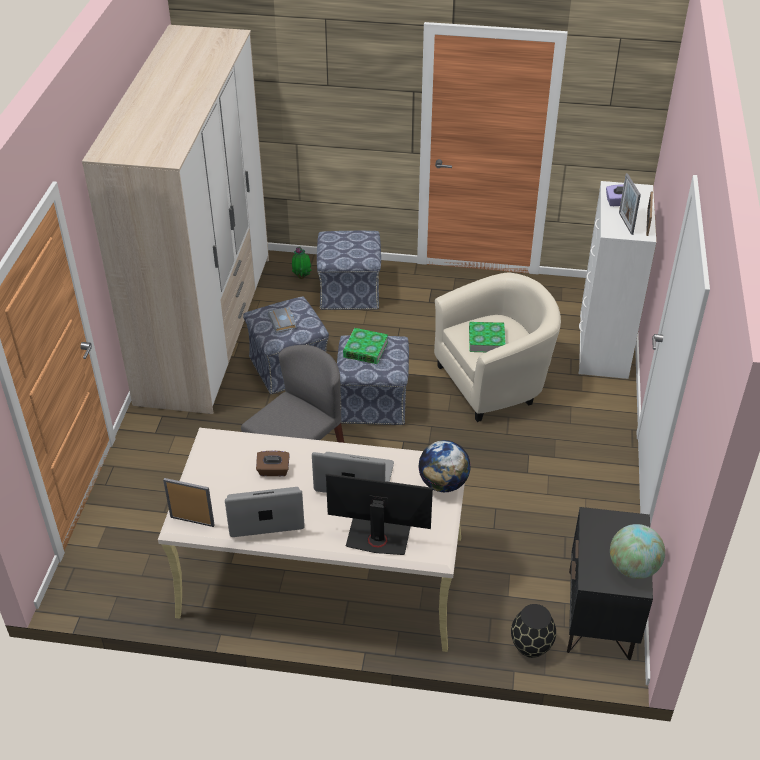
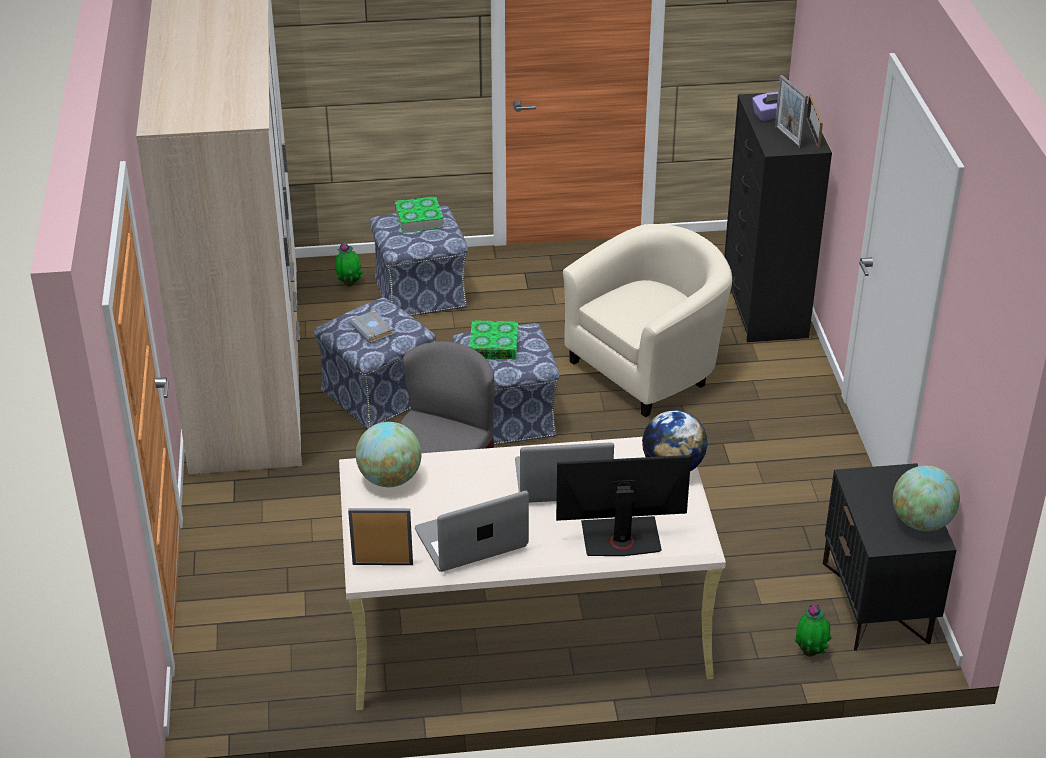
camera: 15 degrees left, 5 degrees down
brown tissue box [256,451,290,476] -> none
book [469,322,506,352] -> book moved to [395,196,444,233]
black vase [511,604,556,658] -> potted plant [795,604,832,657]
white dresser [578,181,657,379] -> black dresser [724,93,832,342]
none -> globe [356,422,422,487]

